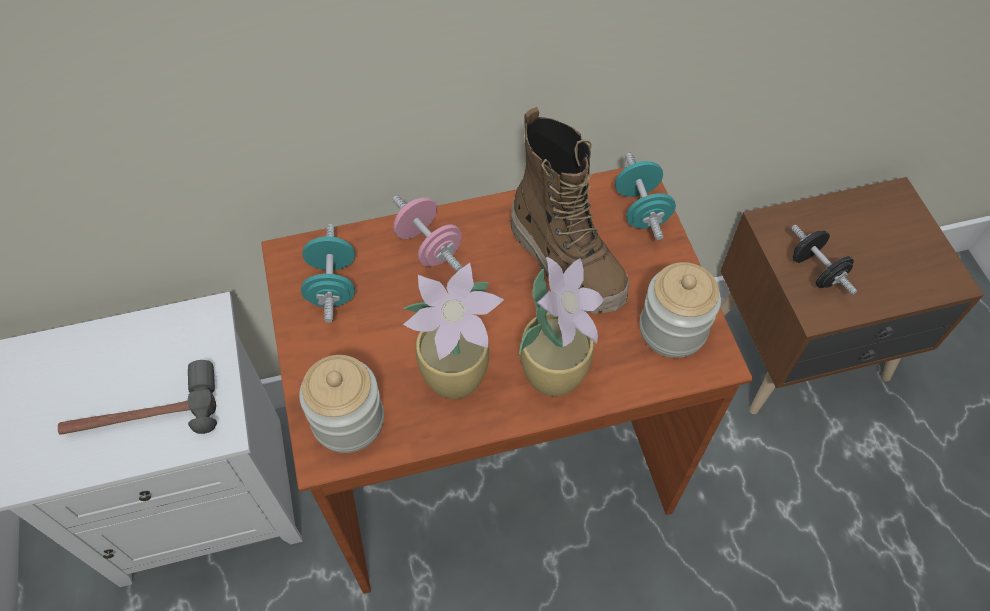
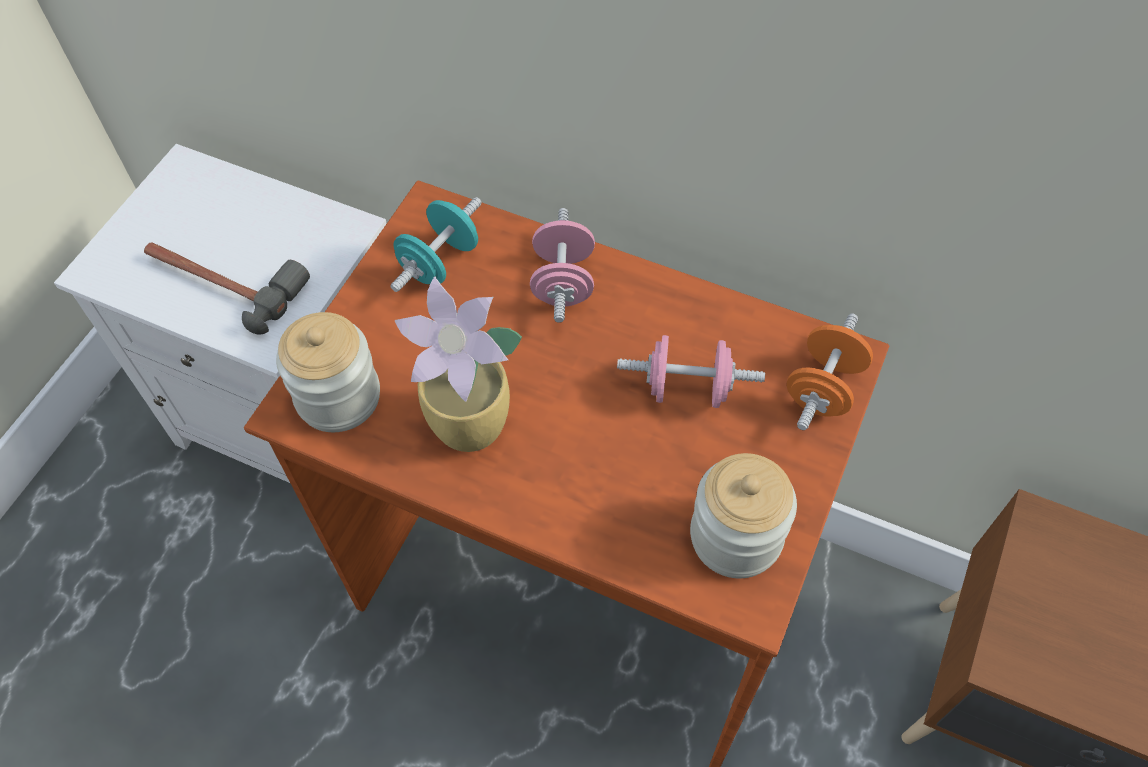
camera: 40 degrees right, 0 degrees up
boot [511,107,629,314] -> pink dumbbell [617,335,765,408]
potted plant [519,257,604,396] -> none
turquoise dumbbell [615,153,676,240] -> orange dumbbell [787,313,873,430]
black dumbbell [791,225,857,295] -> none

